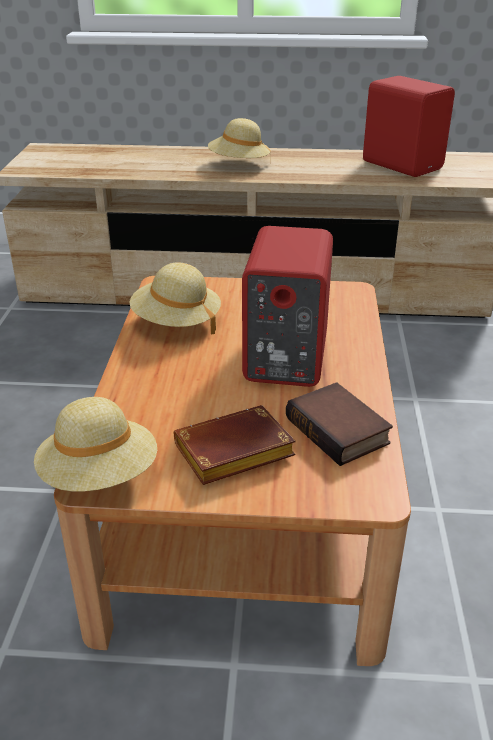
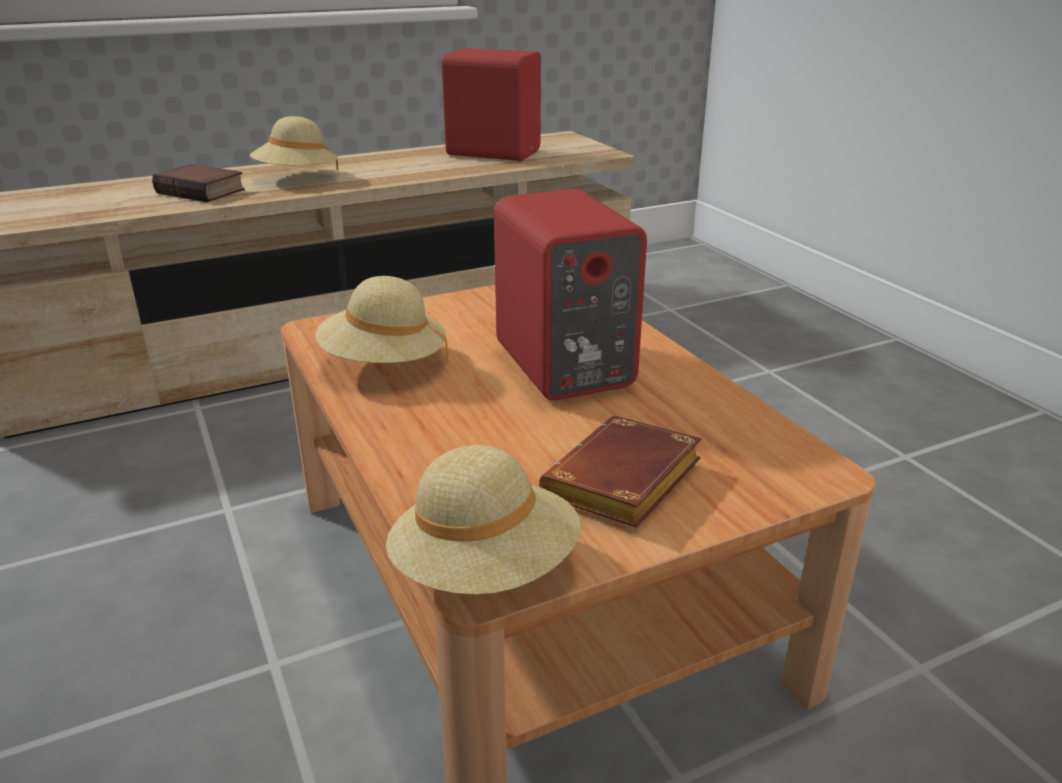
camera: 30 degrees left, 5 degrees down
book [286,382,393,466] -> book moved to [152,164,245,202]

